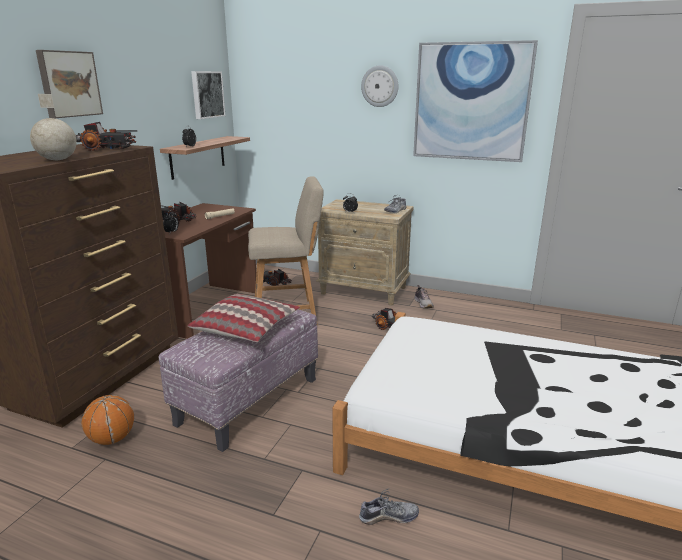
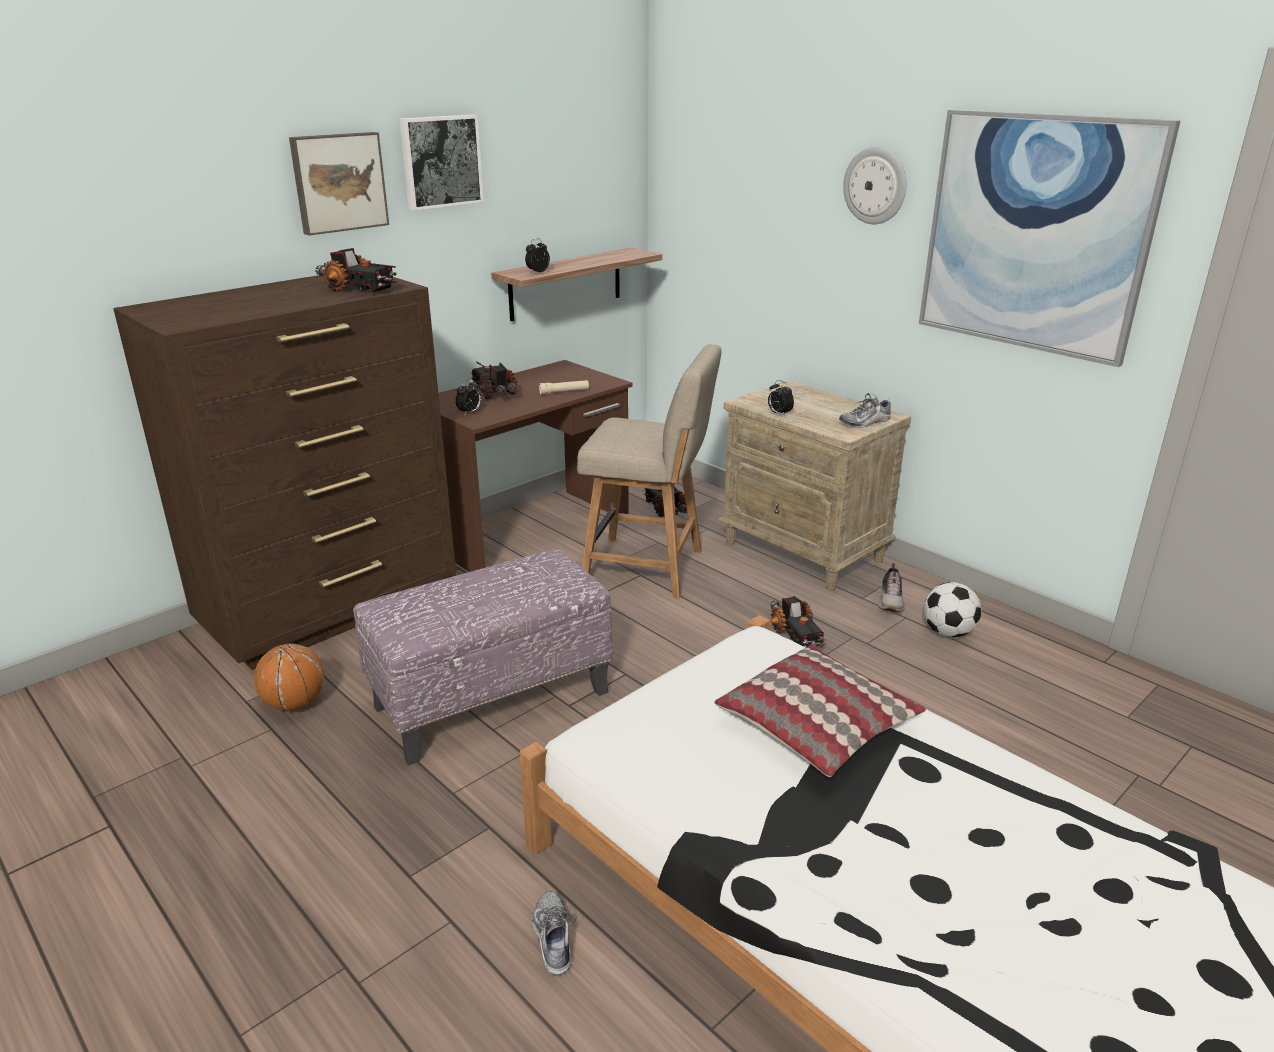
camera: 25 degrees right, 5 degrees up
globe [30,94,77,160] -> none
pillow [188,294,300,342] -> pillow moved to [714,645,926,777]
picture [191,71,225,119] -> picture moved to [399,115,484,211]
shoe [359,488,419,525] -> shoe turned 120 degrees counterclockwise [527,891,577,975]
none -> football [924,582,982,637]

